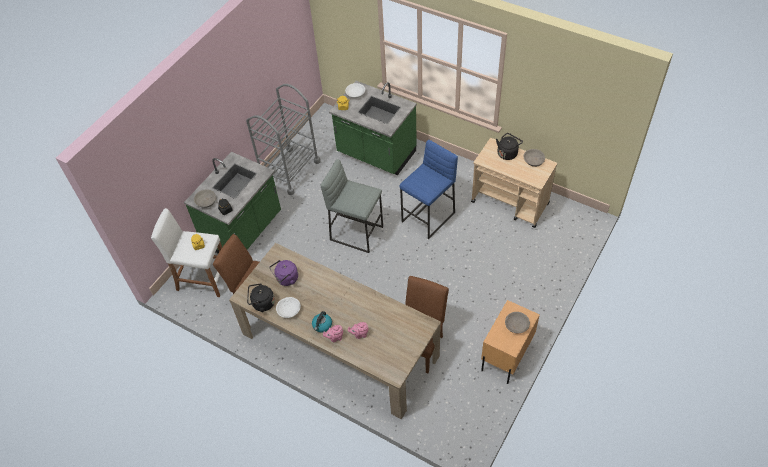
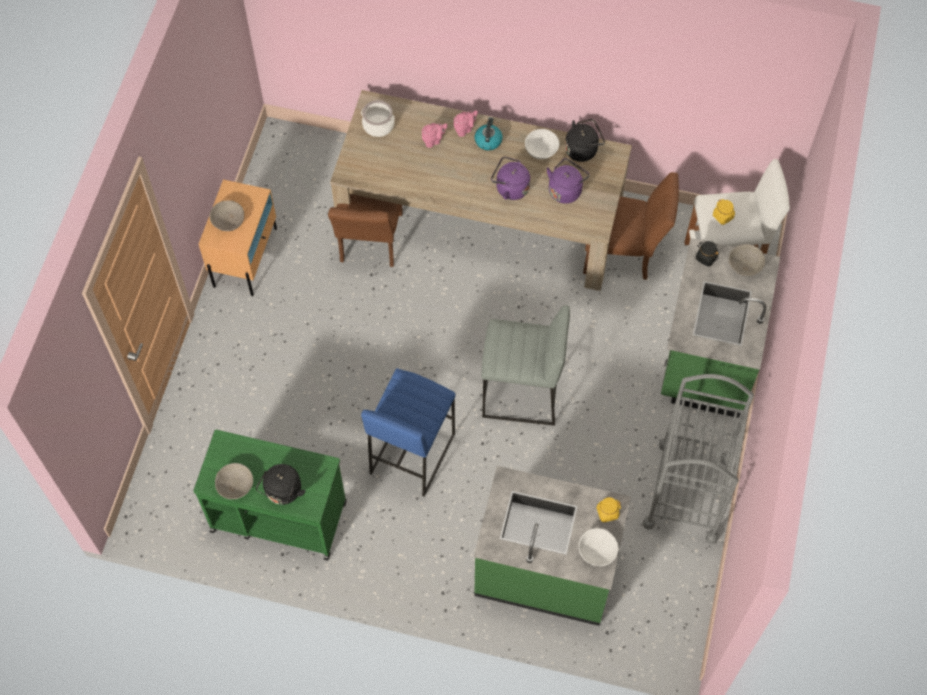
camera: 160 degrees right, 10 degrees up
beige cart [471,138,558,228] -> green cart [193,430,347,561]
none -> cooking pot [361,100,395,137]
none -> purple kettle [491,156,530,200]

